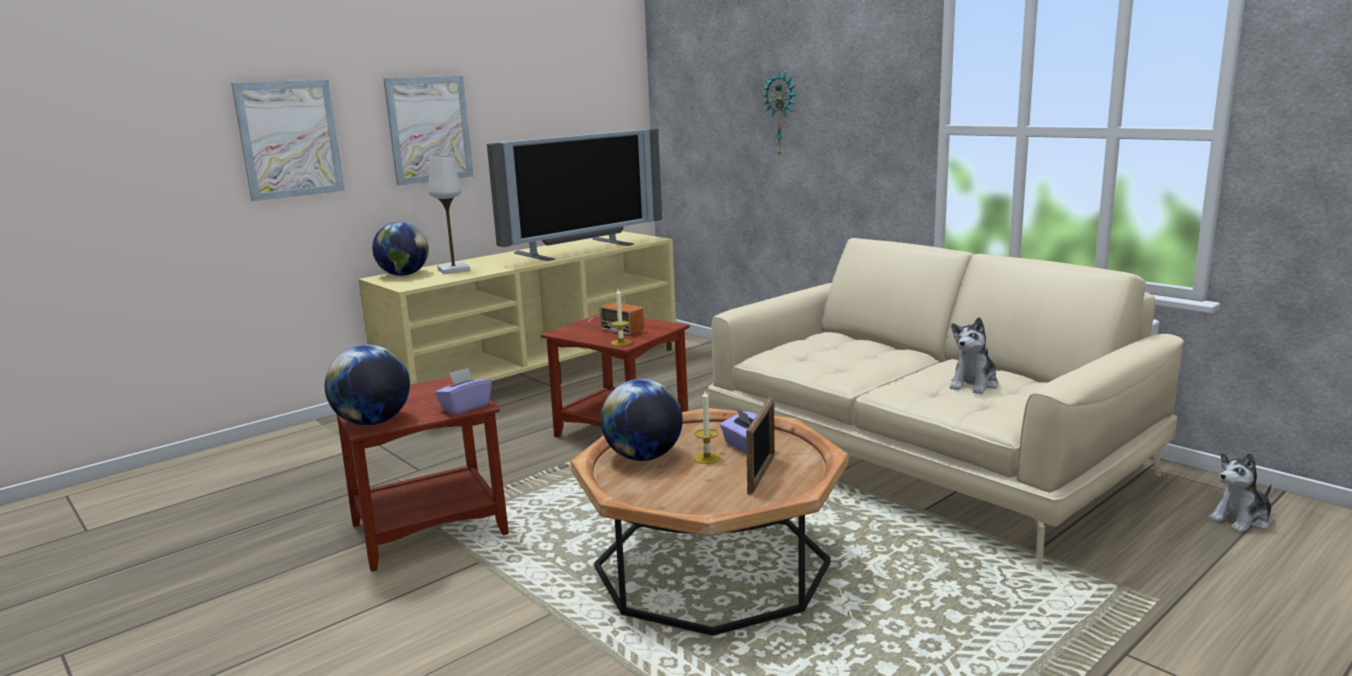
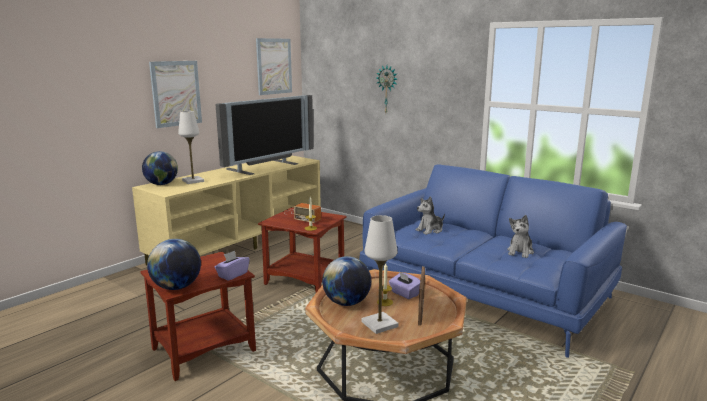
camera: 10 degrees left, 0 degrees up
picture [231,80,345,201] -> picture moved to [256,38,292,95]
beige sofa [708,238,1184,569] -> blue sofa [359,164,627,358]
plush toy [1208,452,1271,533] -> plush toy moved to [416,196,445,235]
none -> white table lamp [362,215,399,334]

